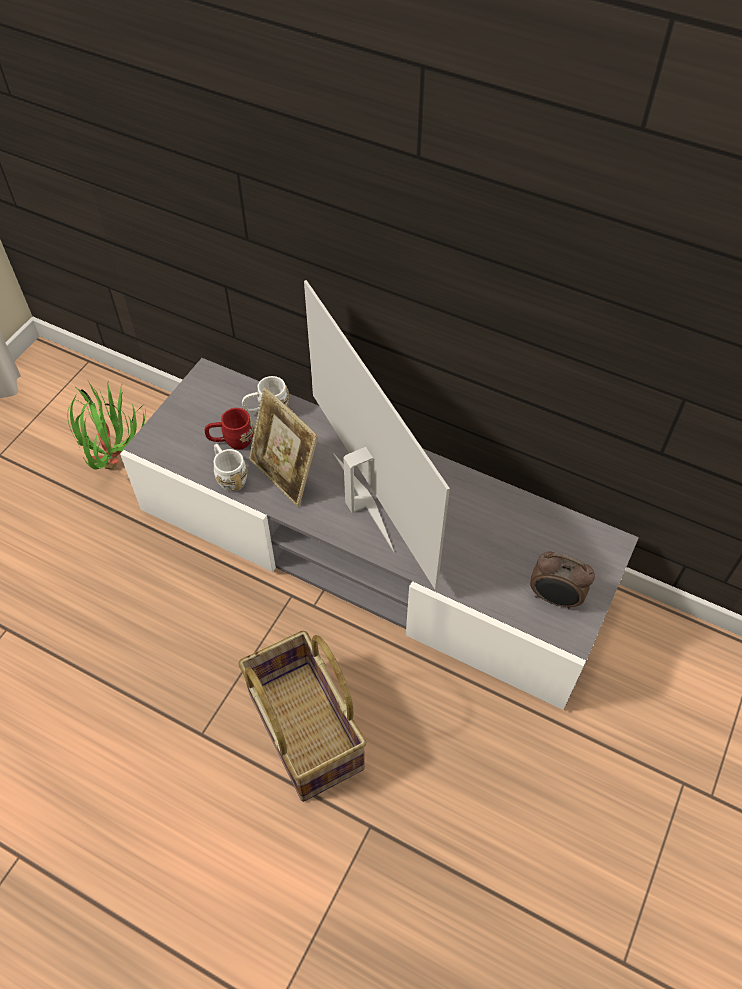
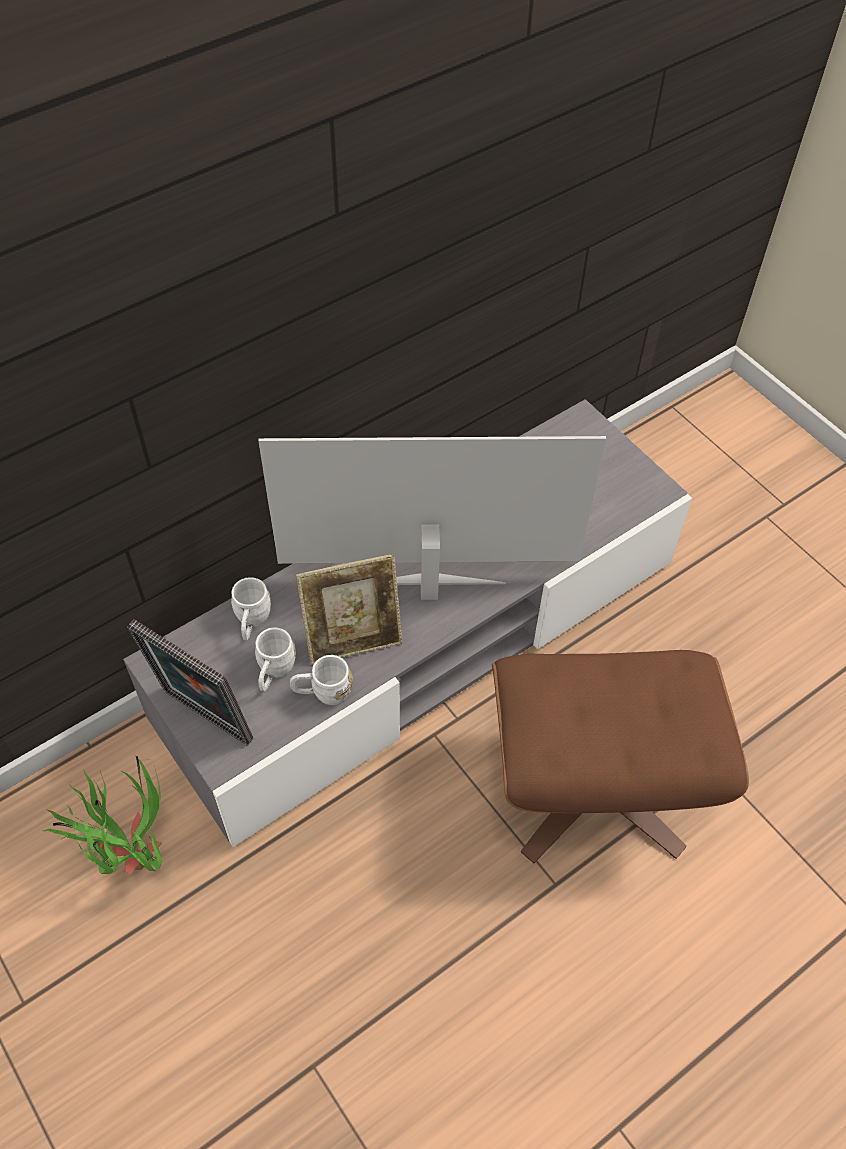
camera: 65 degrees left, 0 degrees up
red mug [205,408,255,450] -> white mug [255,628,296,692]
basket [238,631,367,802] -> brown ottoman [492,650,749,863]
alarm clock [530,551,595,610] -> none
none -> picture frame [127,620,254,746]

